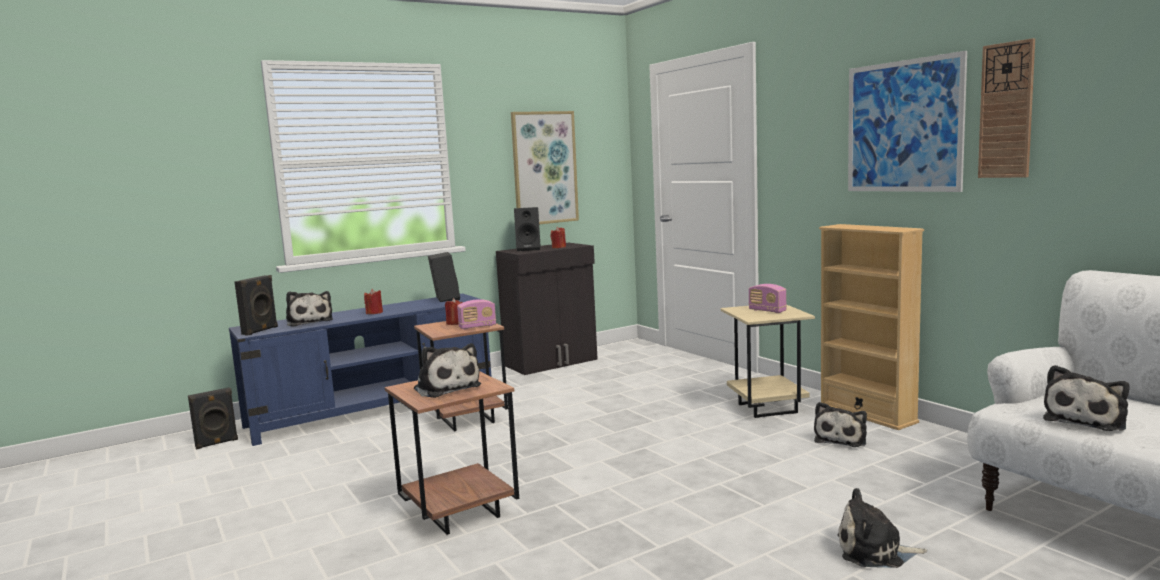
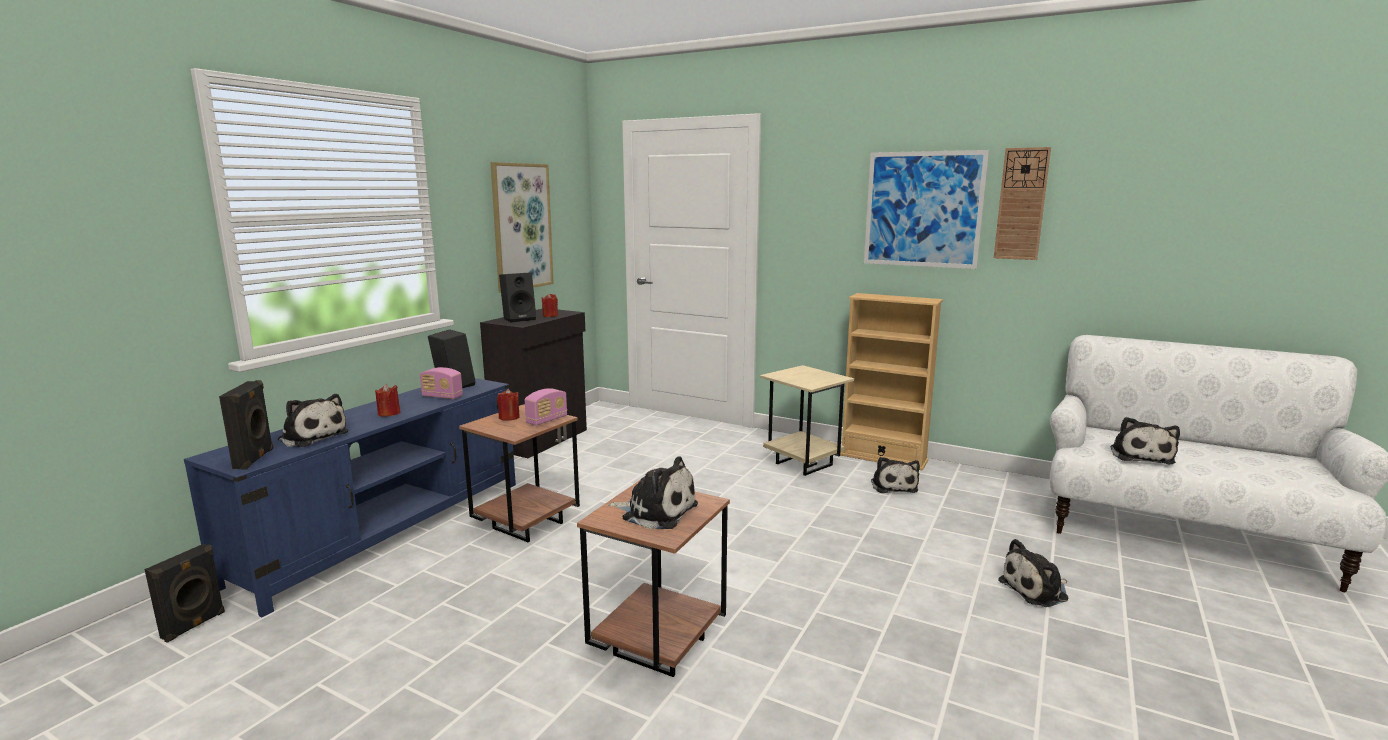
camera: 30 degrees left, 5 degrees up
radio [749,284,787,313] -> radio moved to [420,367,463,399]

